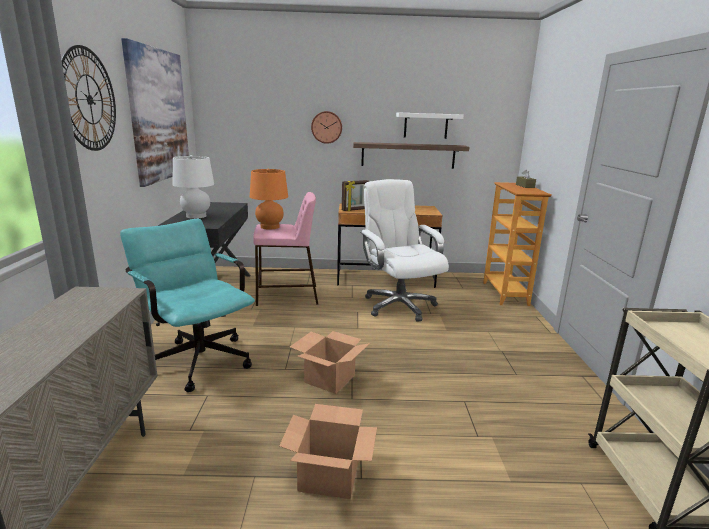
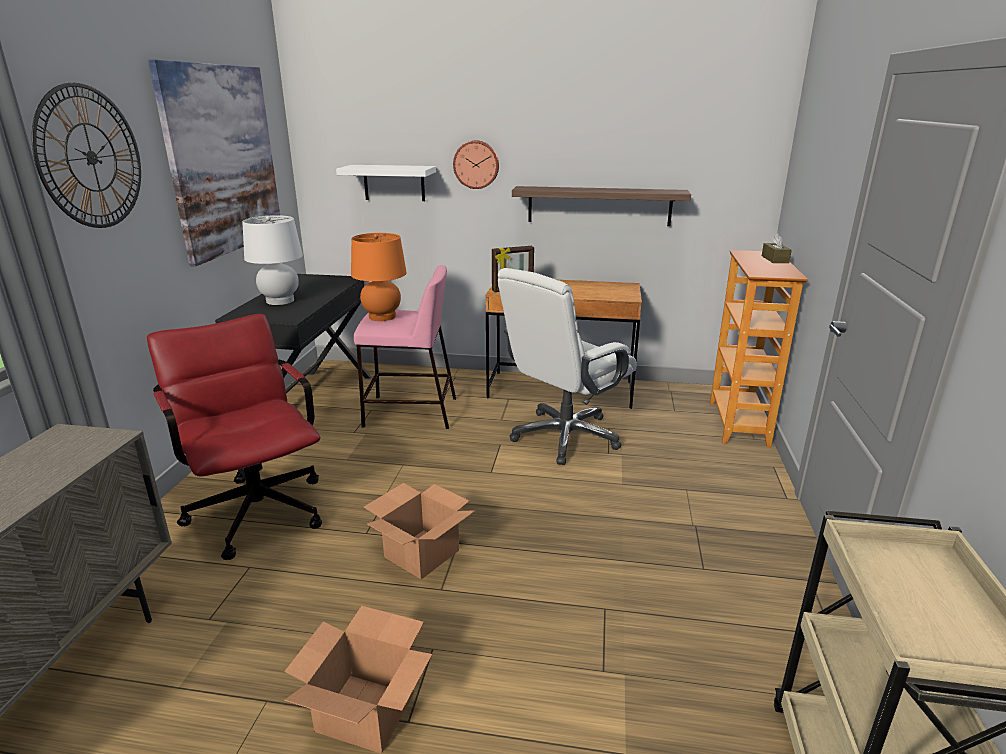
camera: 10 degrees right, 5 degrees up
turquoise office chair [120,219,255,392] -> red office chair [147,314,322,560]
white office chair [360,179,449,322] -> white office chair turned 120 degrees counterclockwise [498,268,637,465]
white shelf [396,112,464,139] -> white shelf moved to [336,165,436,201]

